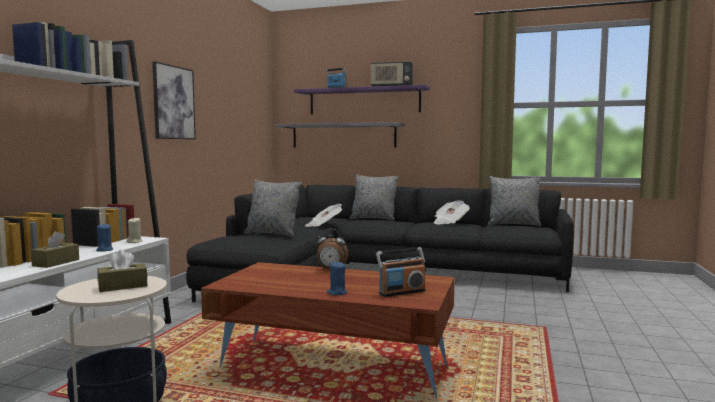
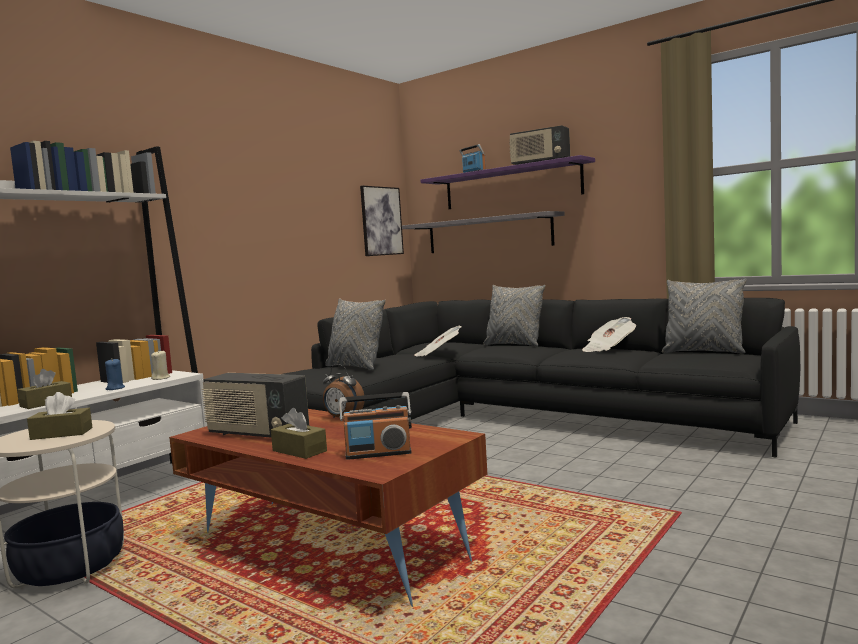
camera: 20 degrees right, 0 degrees up
picture [152,61,196,139] -> picture moved to [360,186,404,256]
blue candle [327,261,347,295] -> brown tissue box [271,408,327,459]
none -> radio [202,373,309,437]

